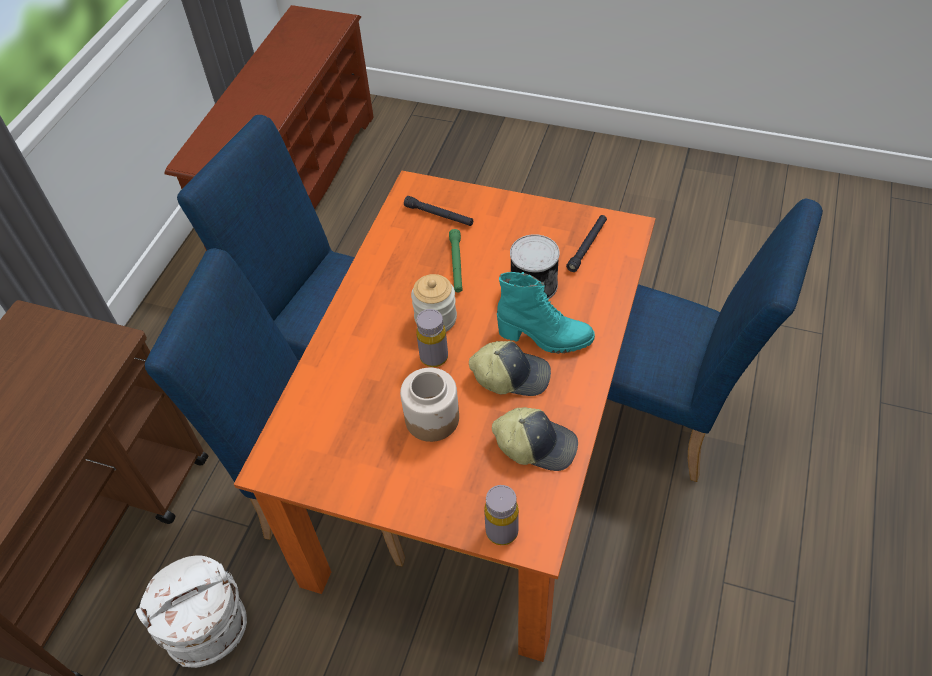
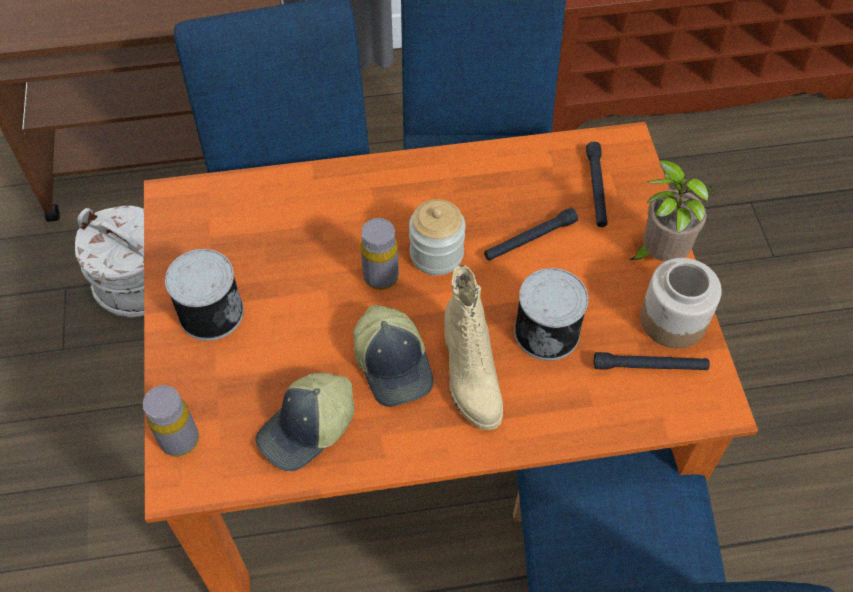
camera: 60 degrees right, 5 degrees up
jar [400,368,459,442] -> jar moved to [640,258,722,348]
green flashlight [449,229,462,292] -> black flashlight [484,208,578,261]
cap [492,407,578,471] -> cap turned 60 degrees clockwise [255,373,355,471]
turquoise boot [497,272,595,354] -> beige boot [444,265,503,430]
none -> can [165,249,244,341]
none -> potted plant [630,160,714,262]

